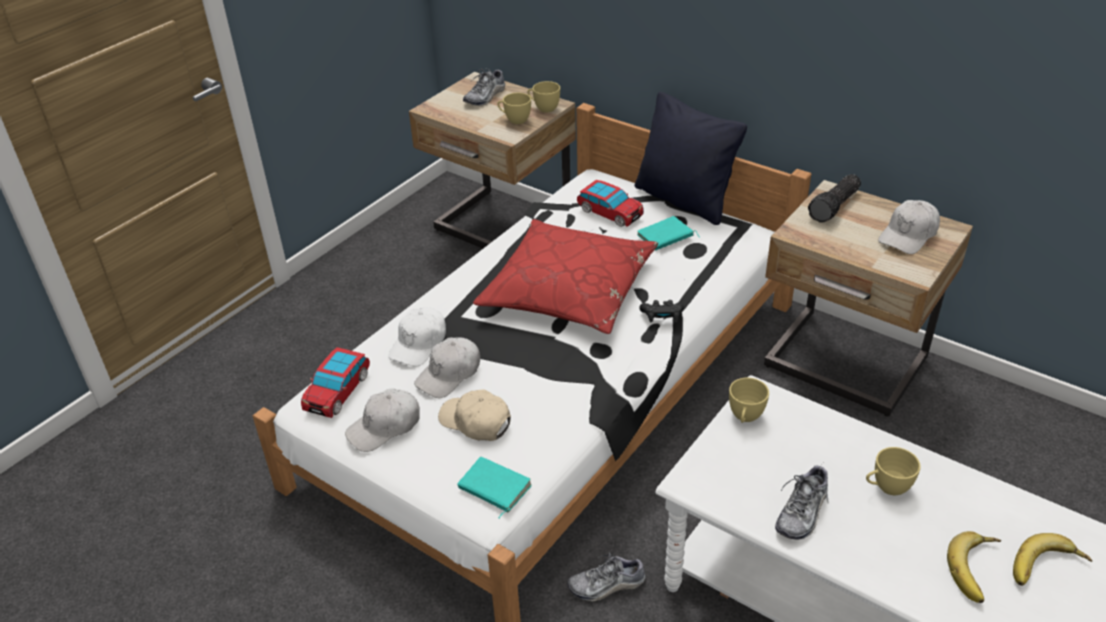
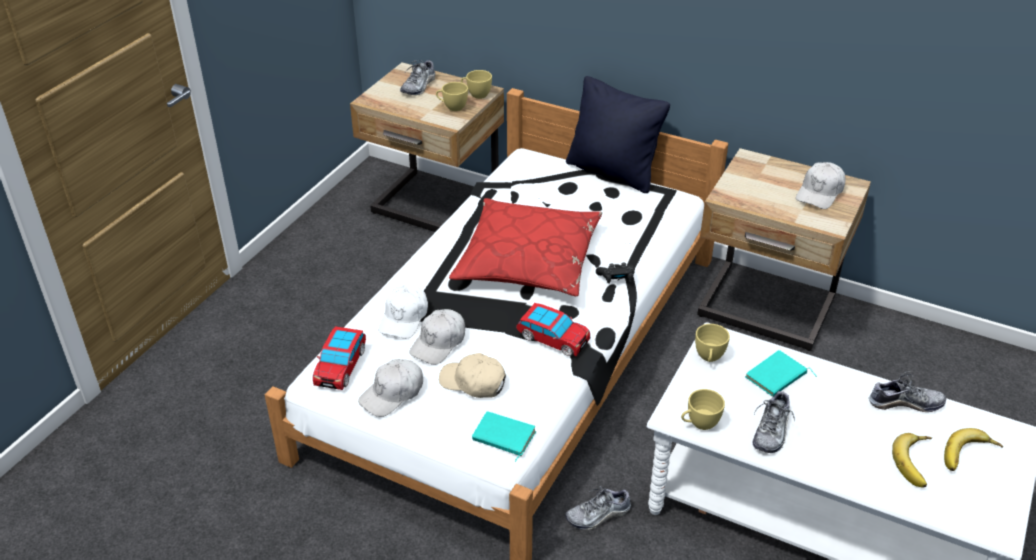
camera: 10 degrees left, 0 degrees up
toy car [577,180,644,227] -> toy car moved to [516,303,590,356]
turquoise book [637,216,700,251] -> turquoise book moved to [745,350,817,397]
flashlight [808,174,861,223] -> none
yellow cup [866,447,921,495] -> yellow cup moved to [681,389,725,430]
none -> shoe [869,371,946,412]

